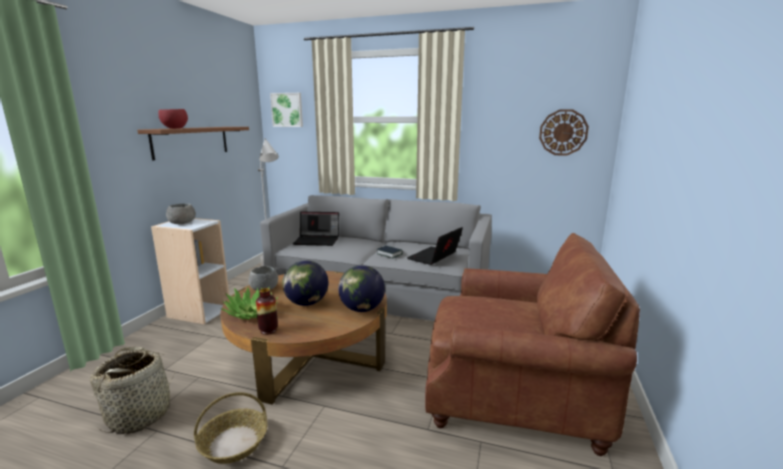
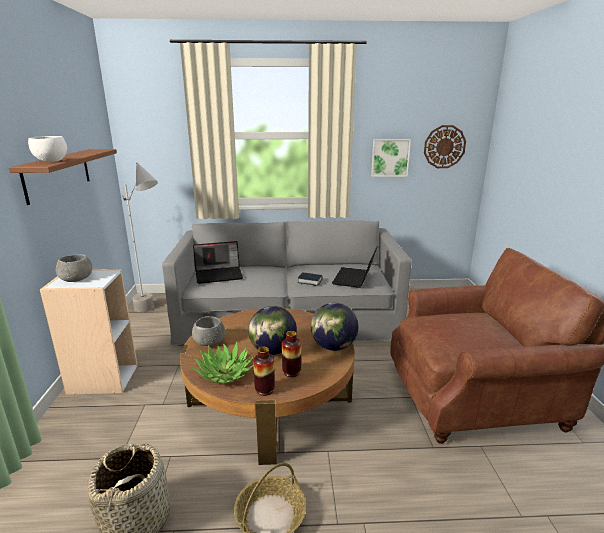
camera: 20 degrees left, 5 degrees up
red bowl [159,109,188,129] -> white bowl [28,136,67,162]
picture [270,93,303,127] -> picture moved to [371,139,411,177]
none -> vase [282,331,301,377]

